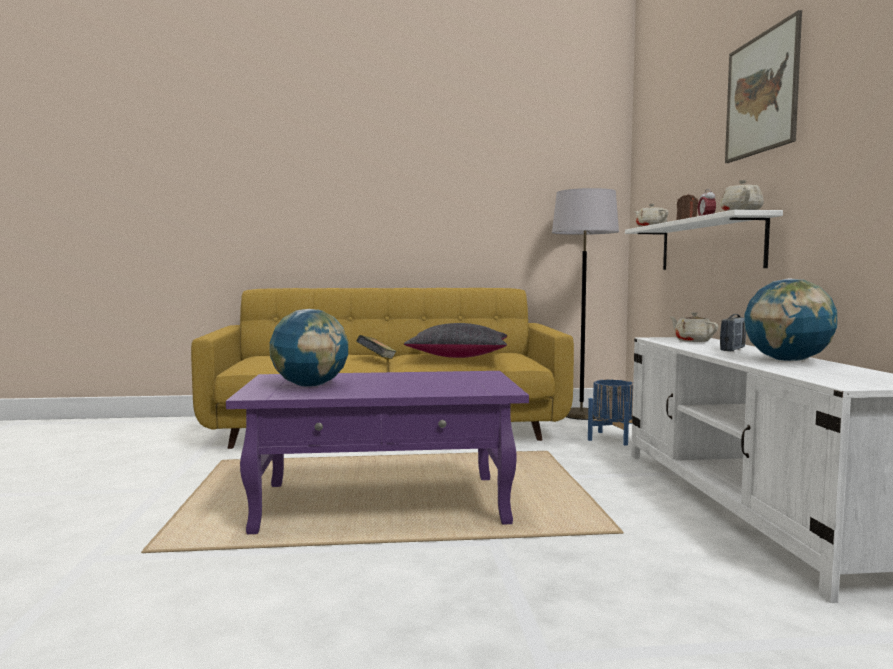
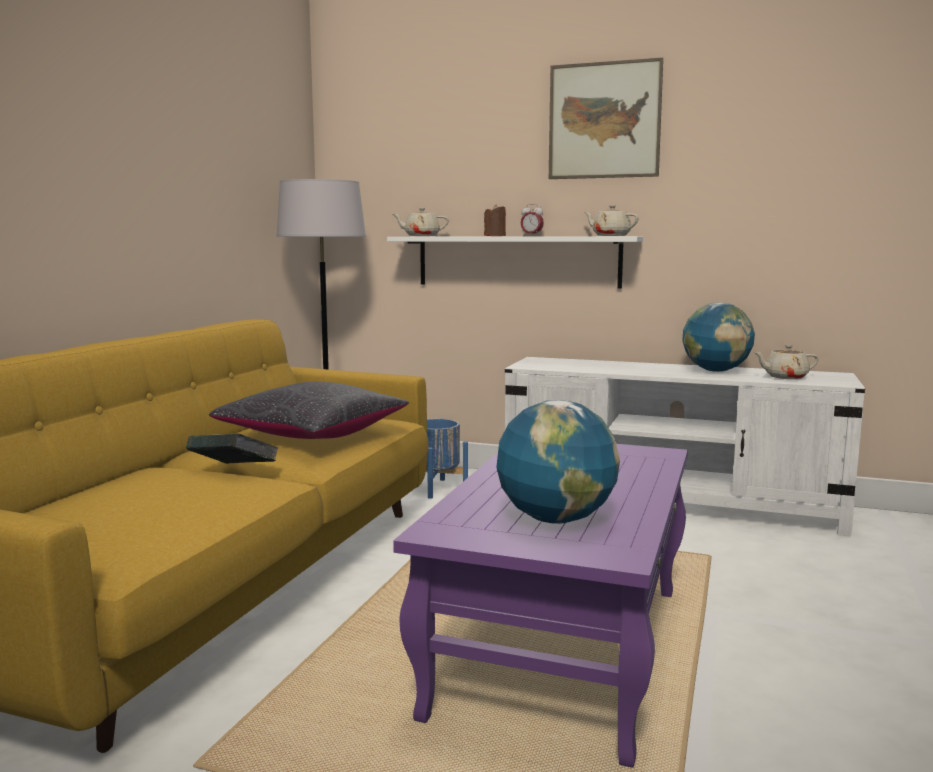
camera: 65 degrees left, 5 degrees up
beige teapot [669,312,718,342] -> beige teapot moved to [754,345,819,379]
radio [720,314,746,351] -> none

